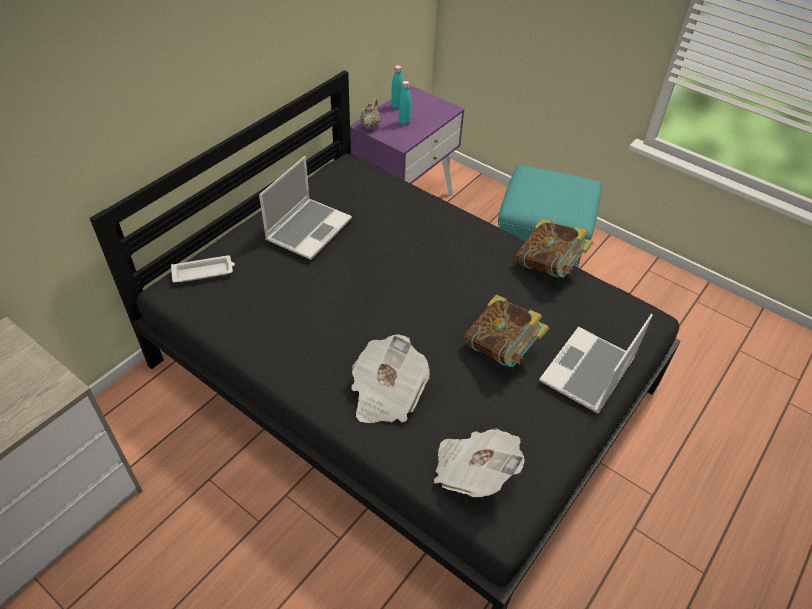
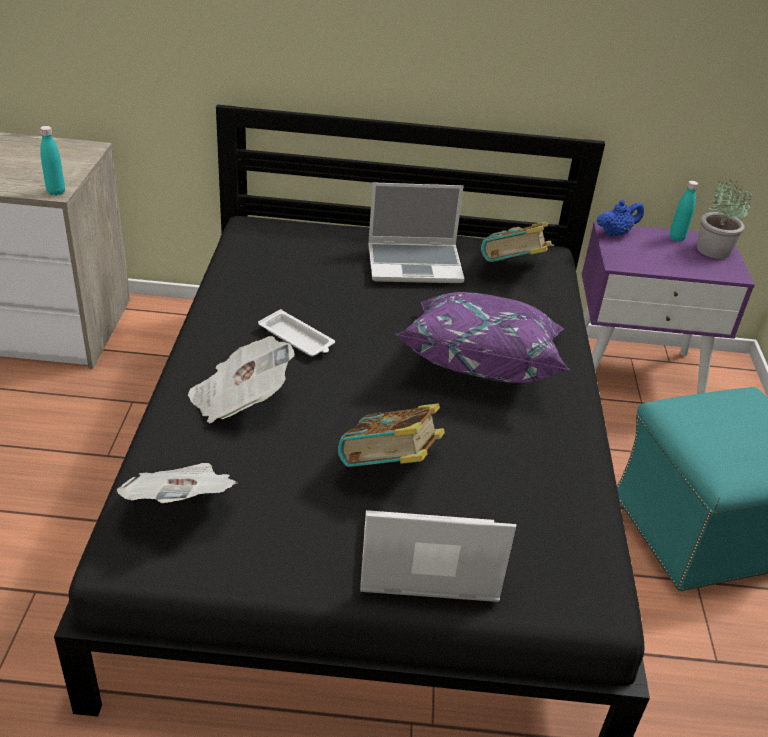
camera: 55 degrees right, 10 degrees down
white tray [171,255,235,283] -> white tray moved to [258,309,335,356]
beige teapot [360,97,381,130] -> blue teapot [596,200,644,236]
turquoise bottle [399,81,411,125] -> turquoise bottle moved to [40,126,65,196]
book [516,218,593,278] -> book moved to [481,221,551,262]
none -> purple pillow [396,292,570,383]
none -> potted plant [697,180,752,259]

